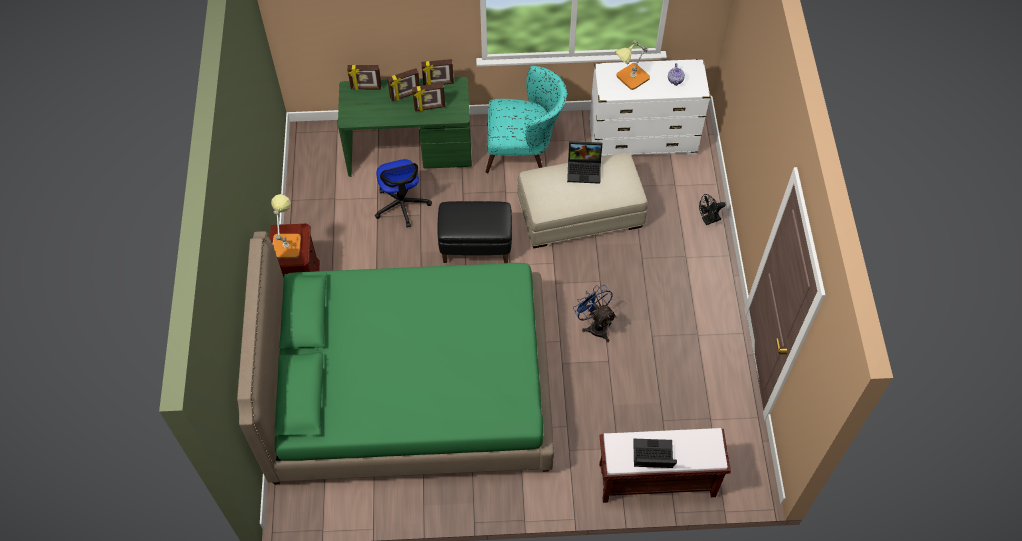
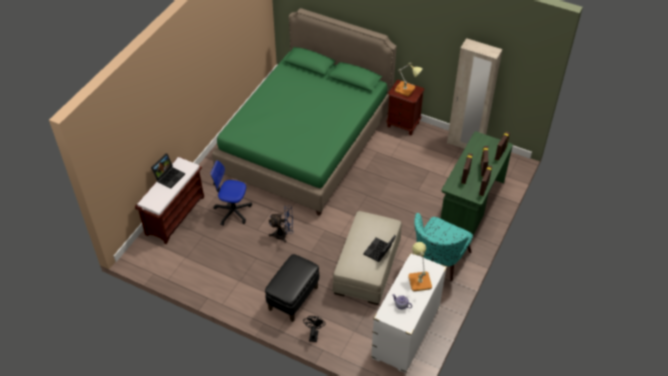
camera: 120 degrees right, 10 degrees down
office chair [375,159,432,228] -> office chair moved to [210,161,252,226]
black ottoman [437,201,512,263] -> black ottoman moved to [265,254,319,322]
none -> beige wardrobe [447,38,502,149]

